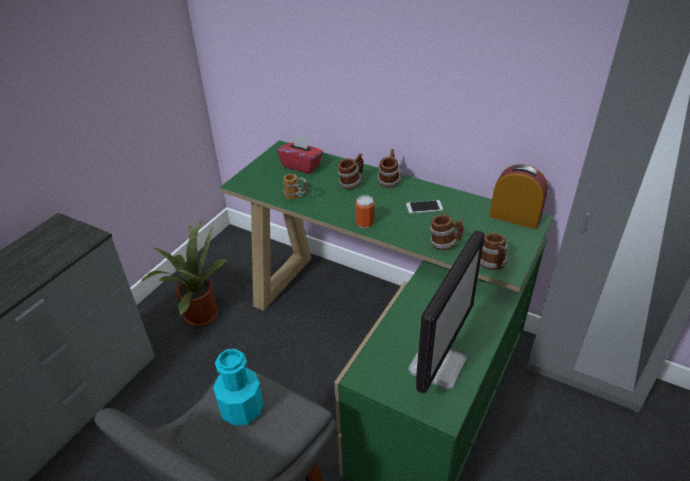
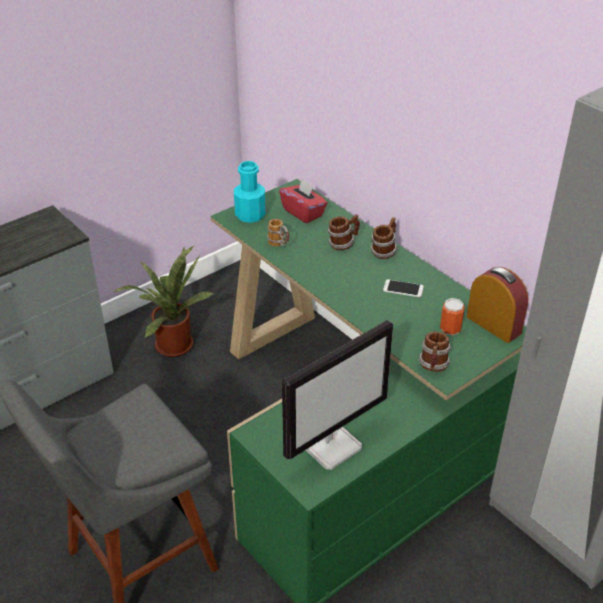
camera: 20 degrees right, 0 degrees up
turquoise bottle [213,349,264,426] -> turquoise bottle moved to [234,161,266,223]
can [356,195,375,228] -> can moved to [440,298,465,335]
mug [430,215,464,250] -> none

